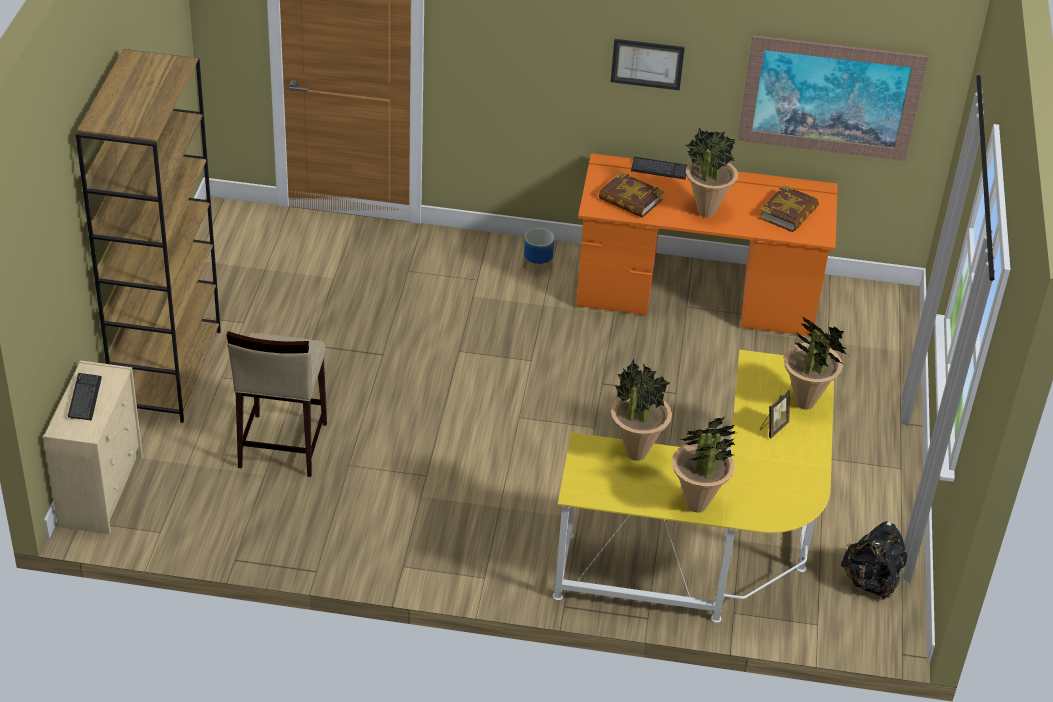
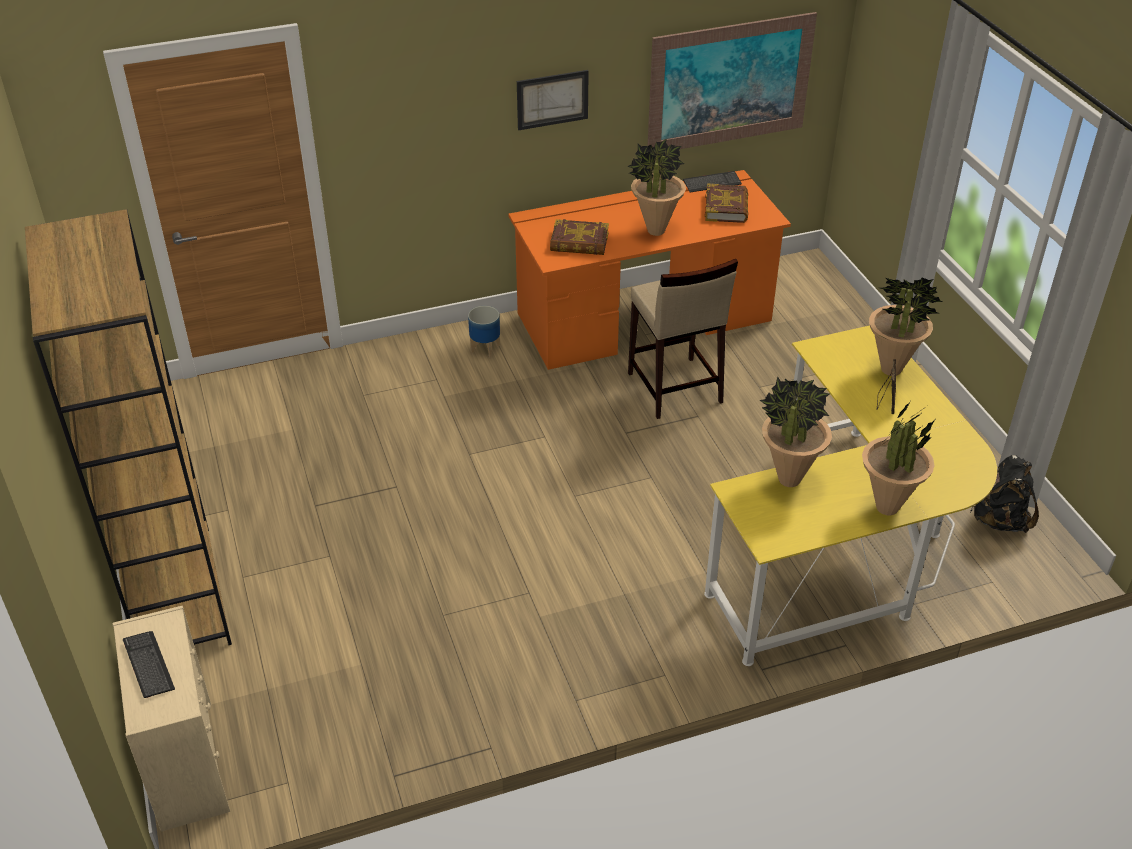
camera: 25 degrees left, 0 degrees up
beige stool [226,331,327,477] -> beige stool moved to [628,259,738,419]
keyboard [631,157,688,180] -> keyboard moved to [683,171,742,192]

